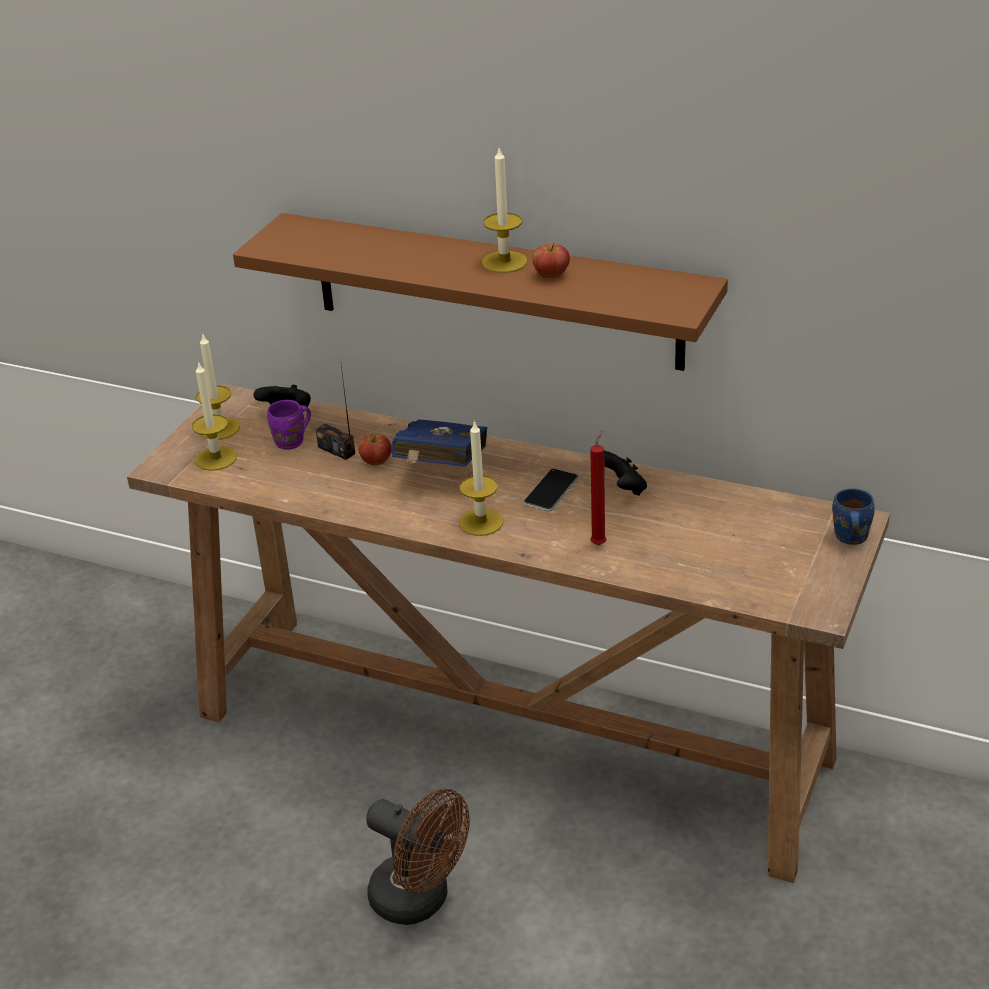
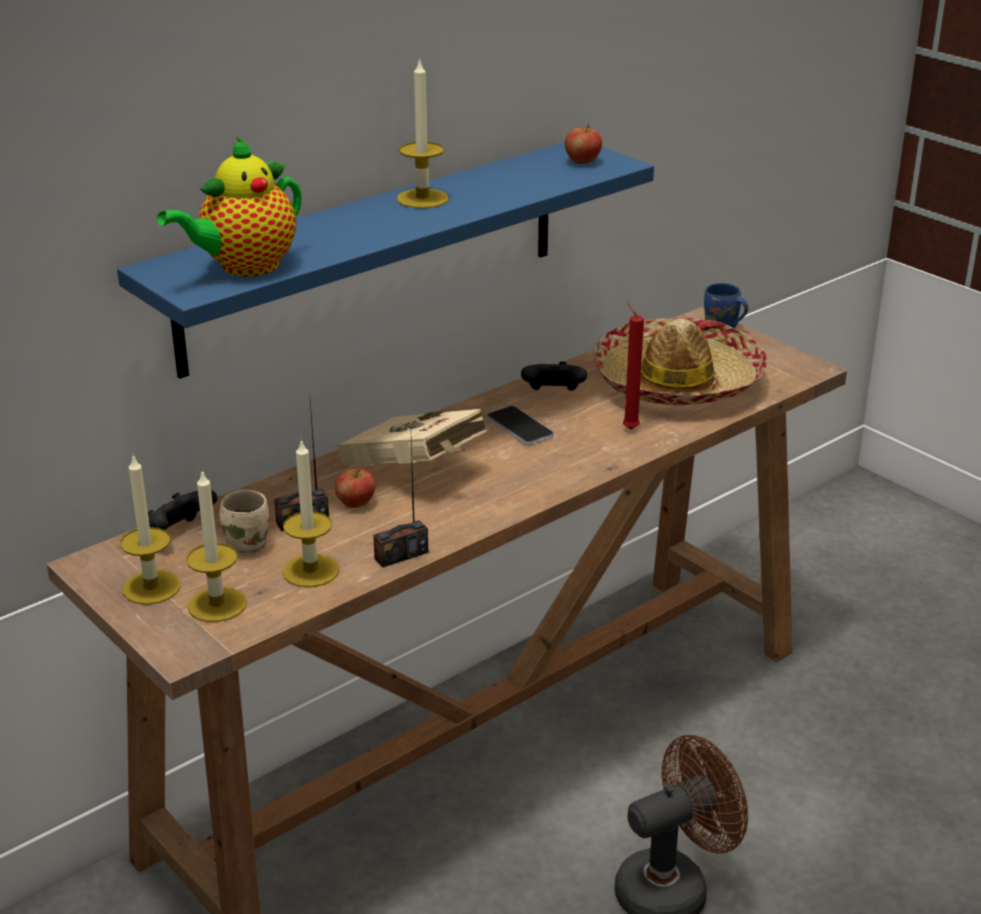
camera: 65 degrees left, 5 degrees down
brown shelf [233,213,728,371] -> blue shelf [117,142,654,379]
purple mug [267,400,311,450] -> beige mug [220,490,269,556]
blue book [391,419,487,467] -> beige book [337,409,487,466]
candle [459,420,503,536] -> candle moved to [282,439,339,587]
apple [532,243,570,278] -> apple moved to [565,123,602,164]
none -> teapot [157,137,302,277]
none -> radio [373,440,429,568]
none -> hat [593,318,768,405]

